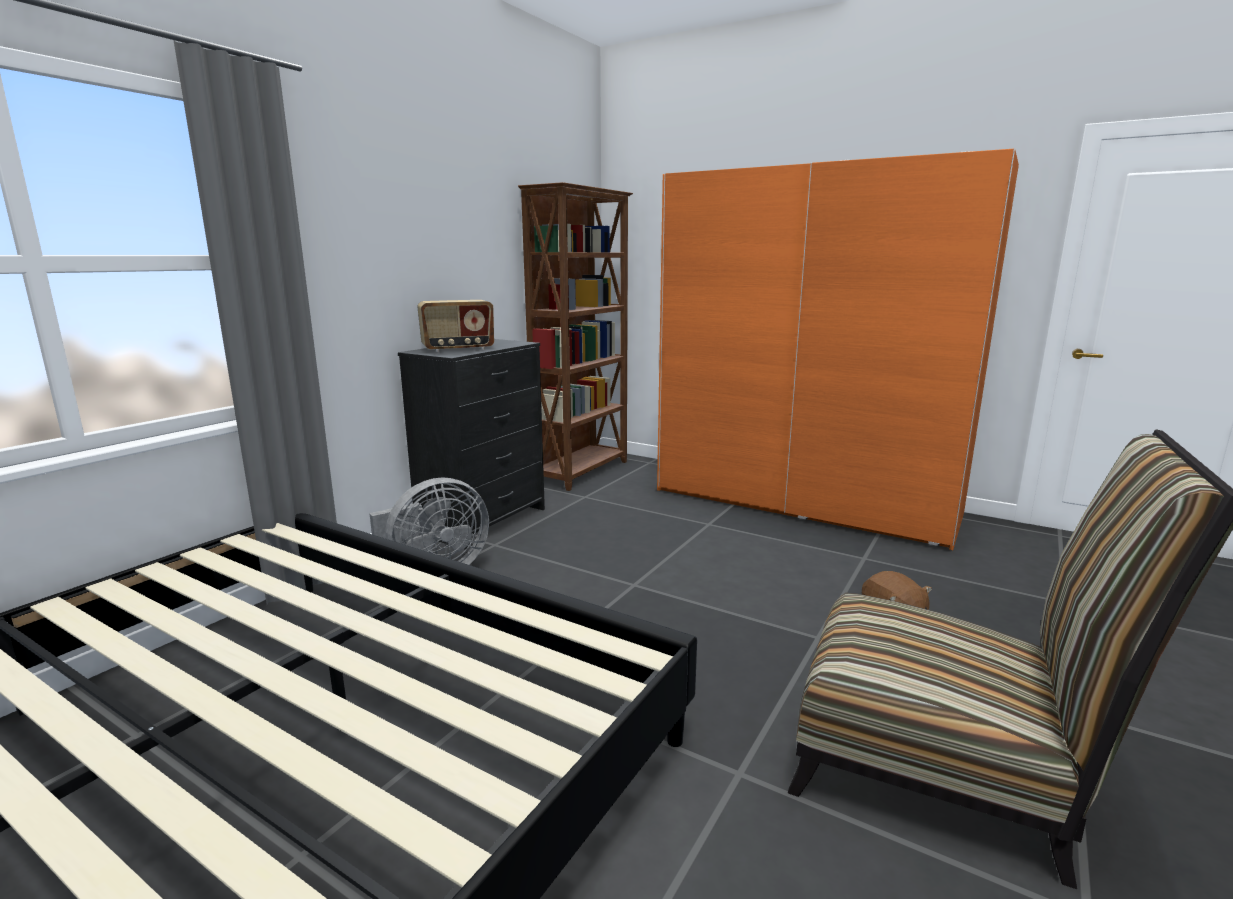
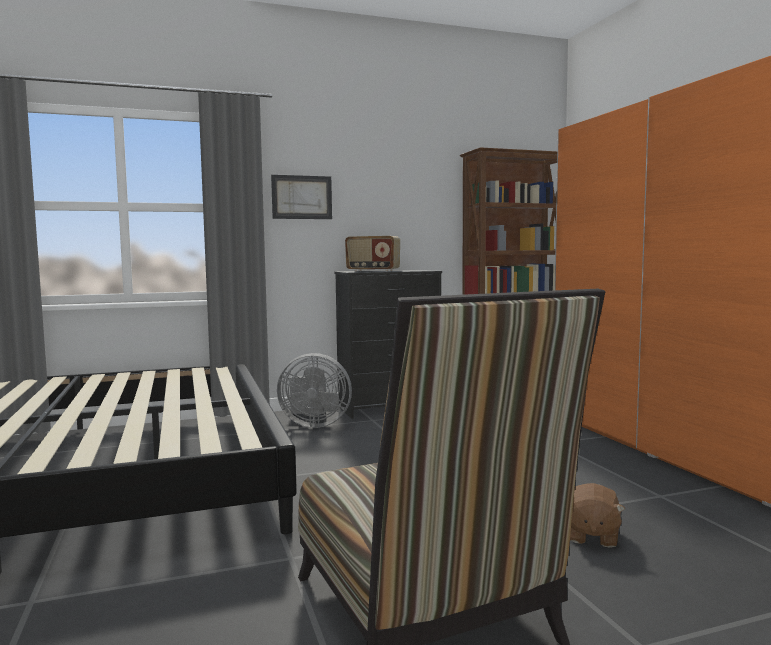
camera: 40 degrees right, 10 degrees down
none -> picture [271,175,332,219]

